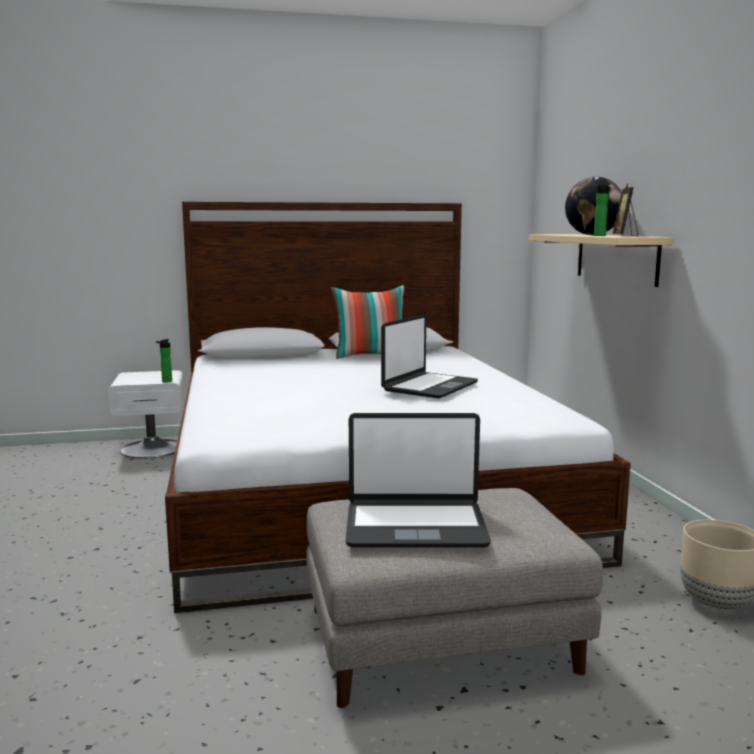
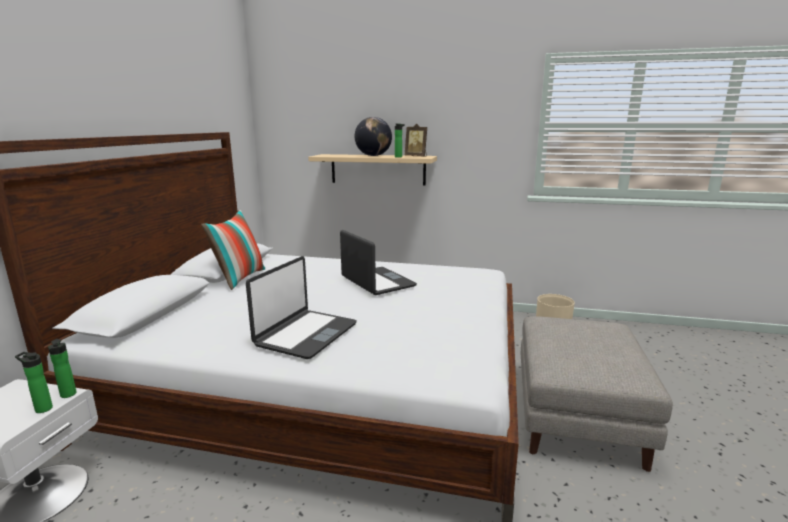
camera: 65 degrees left, 5 degrees up
laptop [345,413,491,548] -> laptop moved to [246,256,357,359]
none -> bottle [15,352,53,413]

